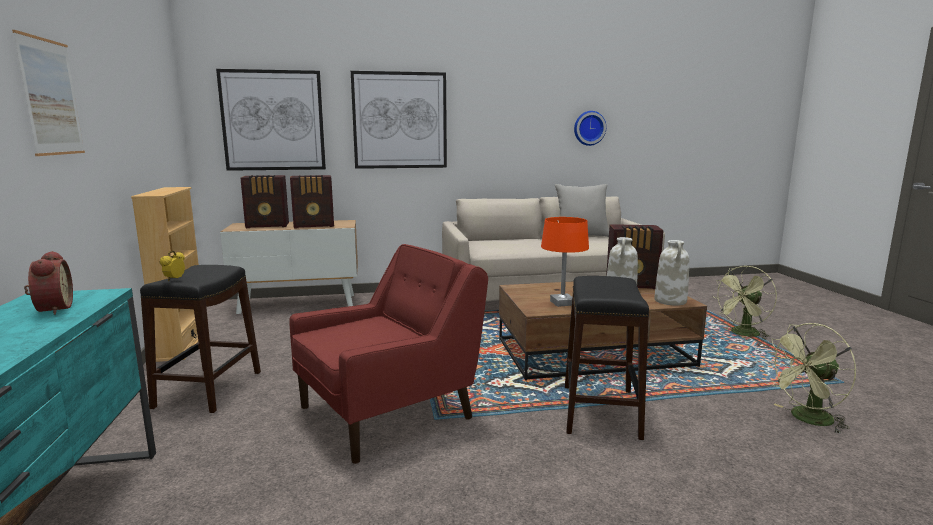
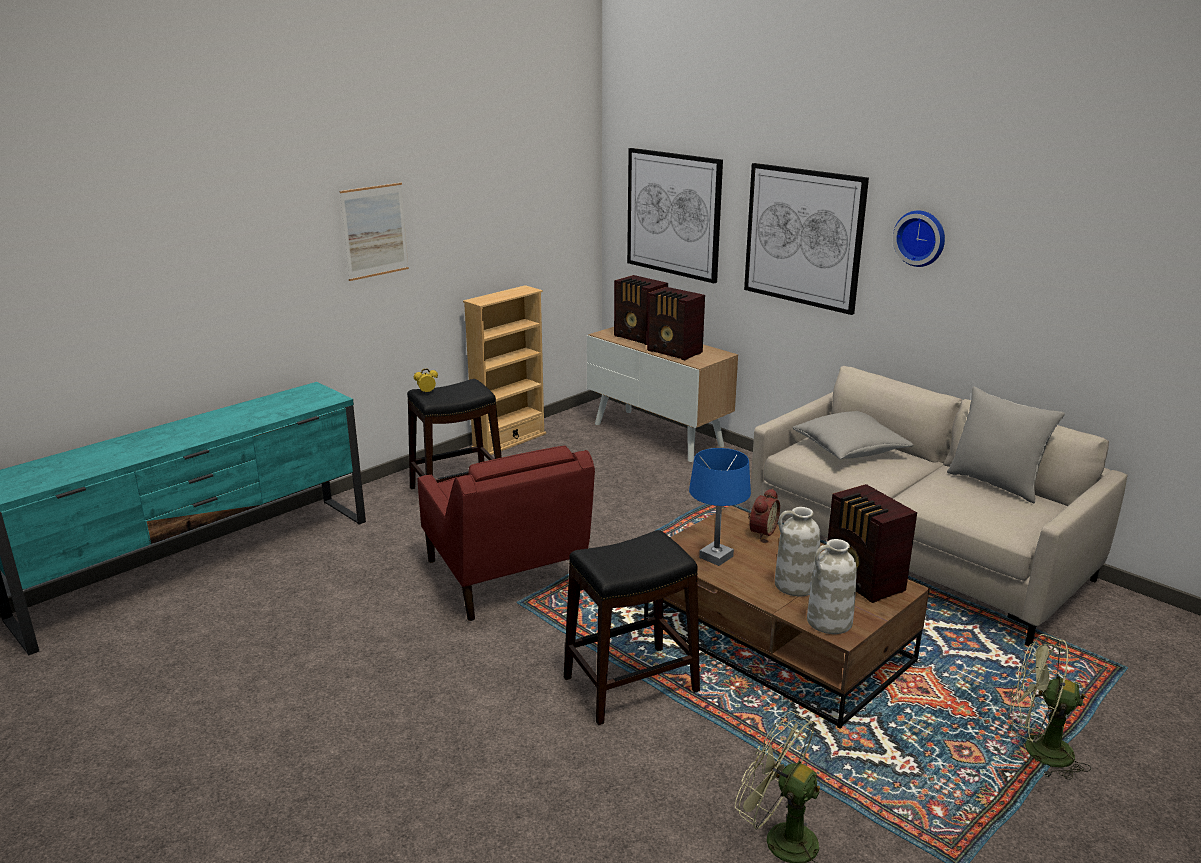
camera: 55 degrees right, 10 degrees up
alarm clock [24,251,73,315] -> alarm clock moved to [748,488,780,539]
red armchair [290,244,488,464] -> red armchair turned 45 degrees clockwise [417,446,595,621]
orange table lamp [541,217,589,307] -> blue table lamp [689,448,751,566]
wall clock [574,111,606,146] -> wall clock moved to [893,210,945,267]
none -> grey pillow [792,411,914,459]

